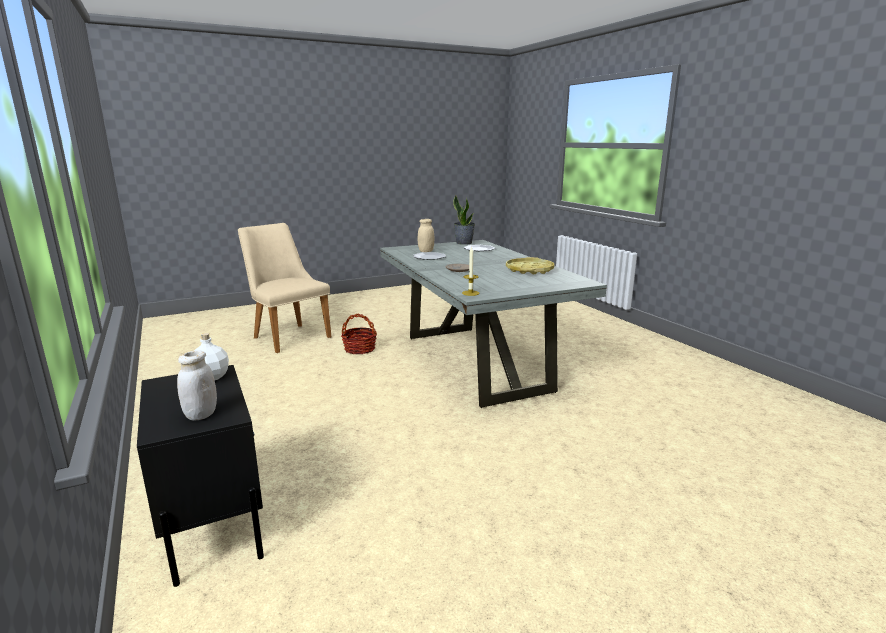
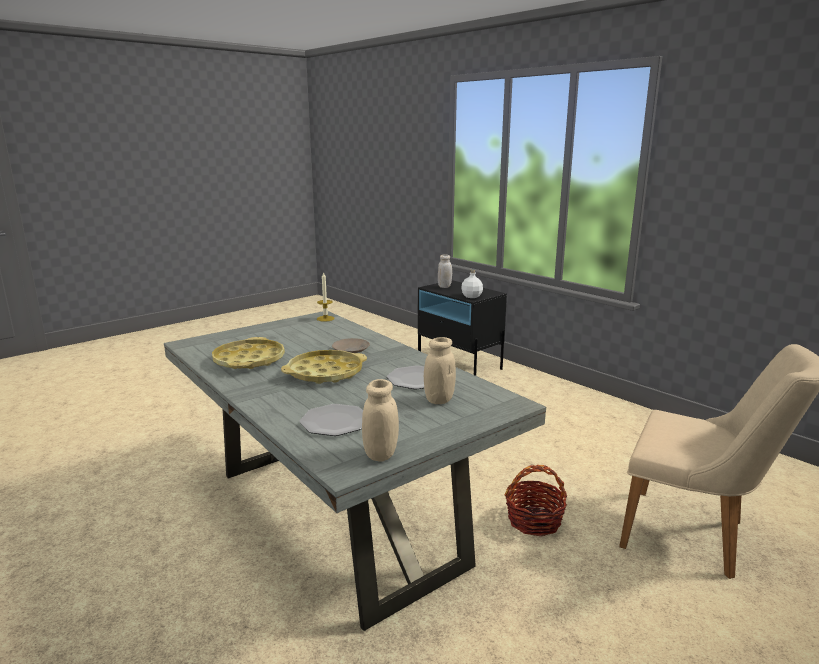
camera: 165 degrees right, 0 degrees up
potted plant [454,195,475,245] -> beige jar [362,379,399,462]
none -> yellow tray [281,350,367,384]

